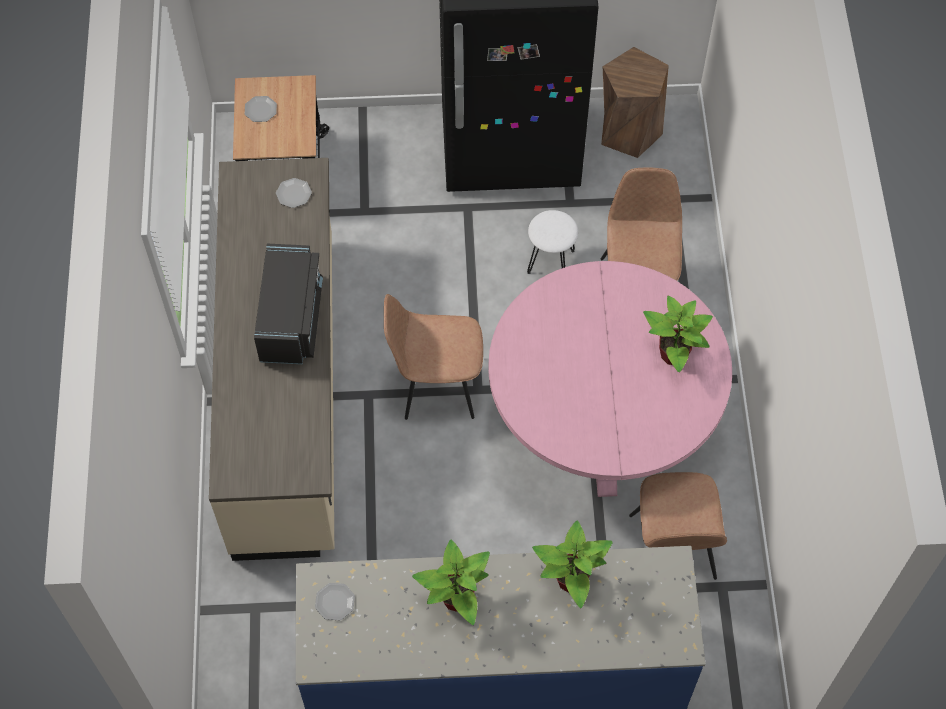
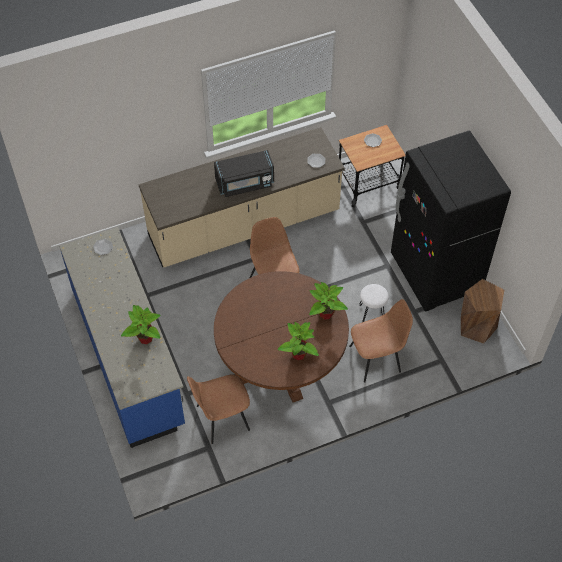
camera: 70 degrees right, 5 degrees down
potted plant [412,540,490,625] -> potted plant moved to [309,282,348,319]
pink dining table [489,261,732,497] -> brown dining table [214,271,349,402]

